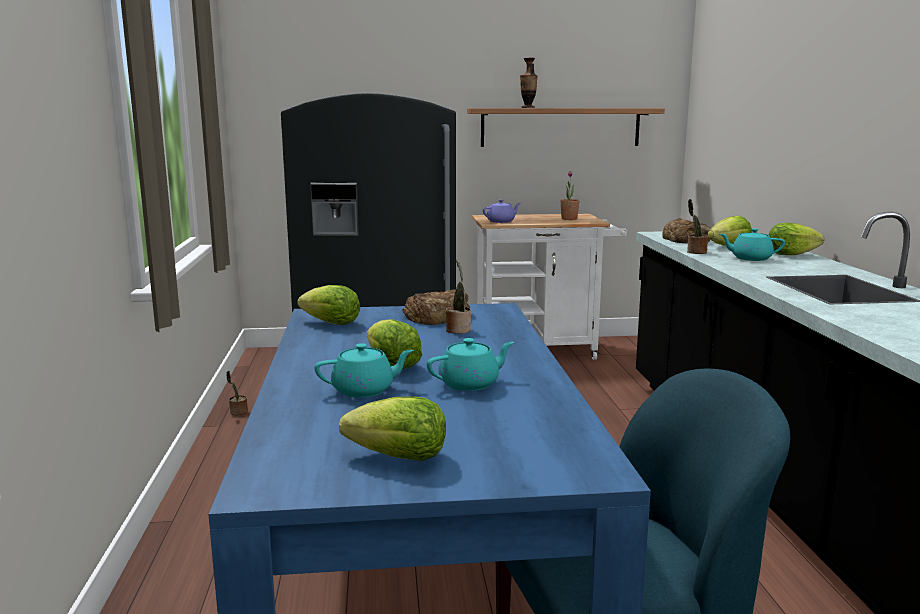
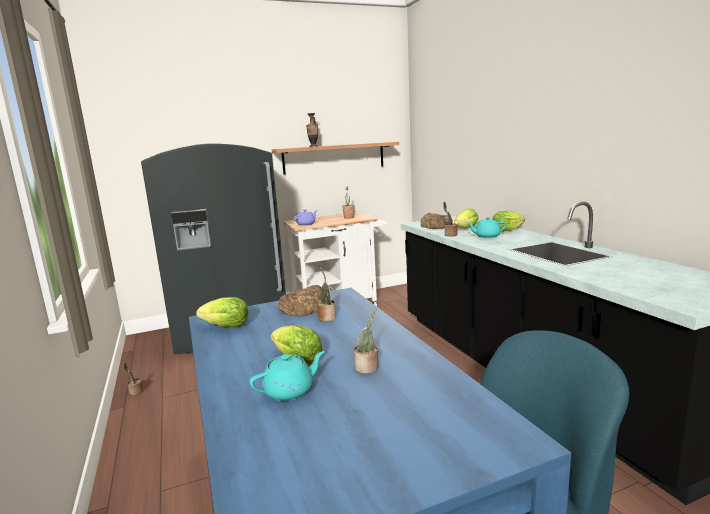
camera: 15 degrees left, 0 degrees up
lettuce [339,396,446,461] -> none
turquoise teapot [427,338,514,391] -> potted plant [354,308,378,374]

